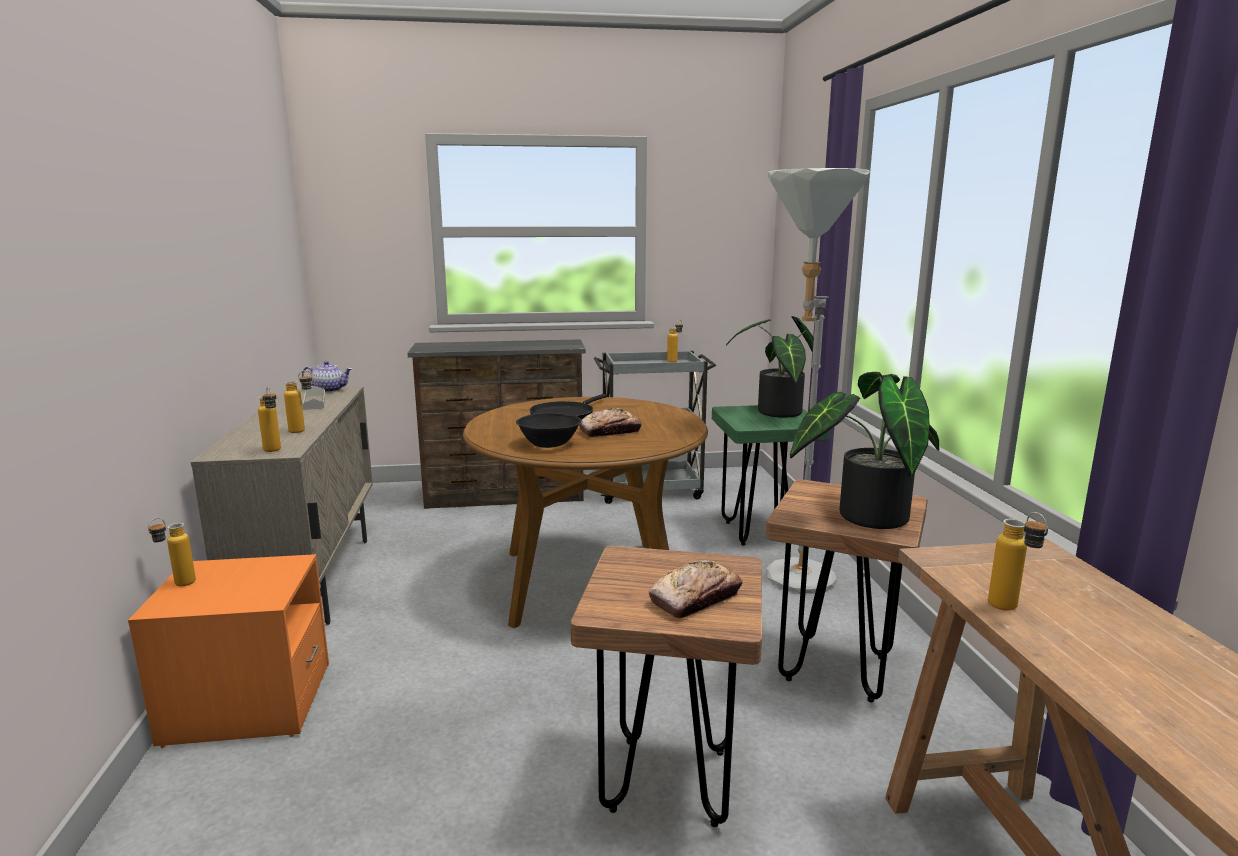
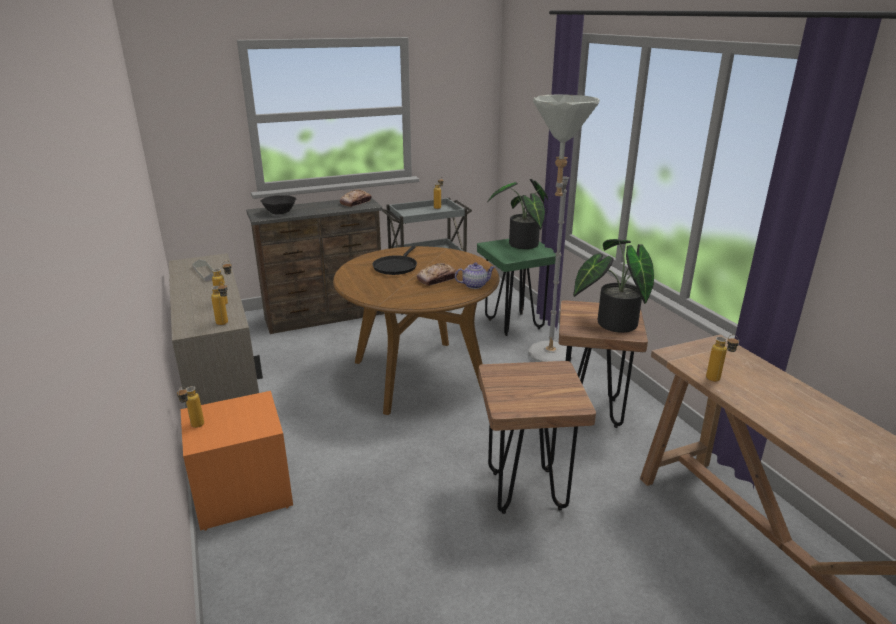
camera: 15 degrees left, 10 degrees up
teapot [302,361,352,393] -> teapot moved to [455,263,495,289]
black bowl [516,412,582,448] -> black bowl moved to [260,195,296,214]
bread [649,560,742,618] -> bread moved to [340,189,372,207]

